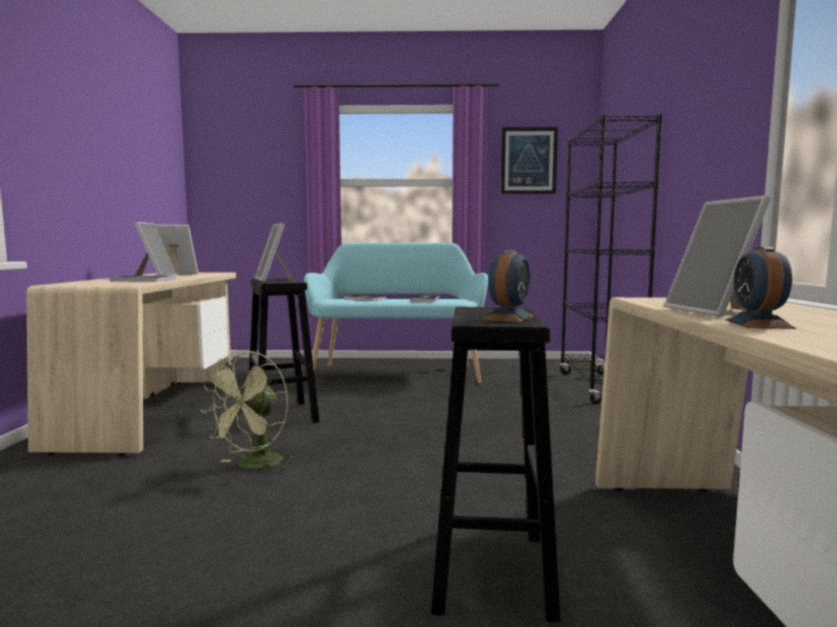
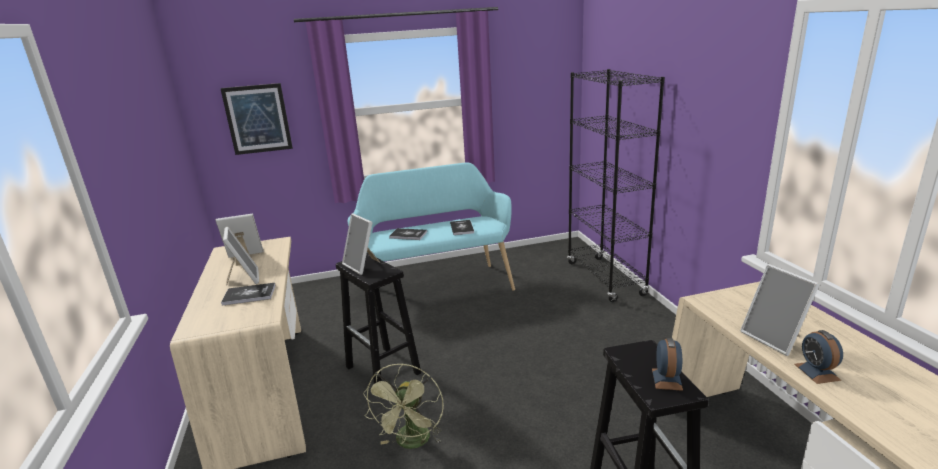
camera: 15 degrees left, 15 degrees up
picture [501,127,558,194] -> picture moved to [220,83,293,155]

